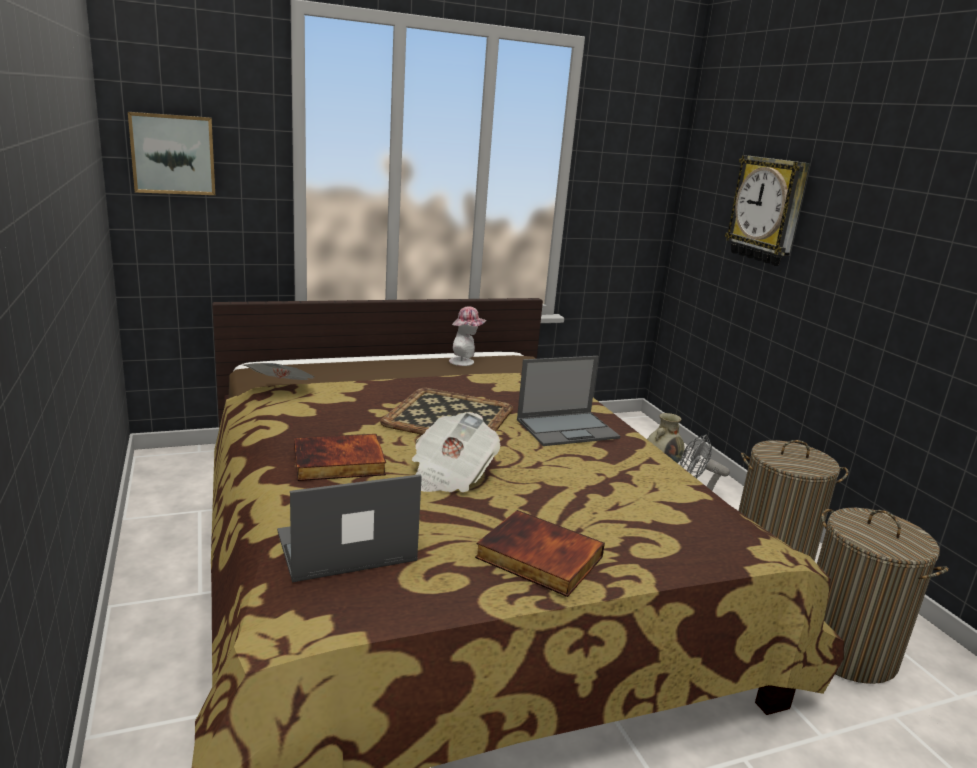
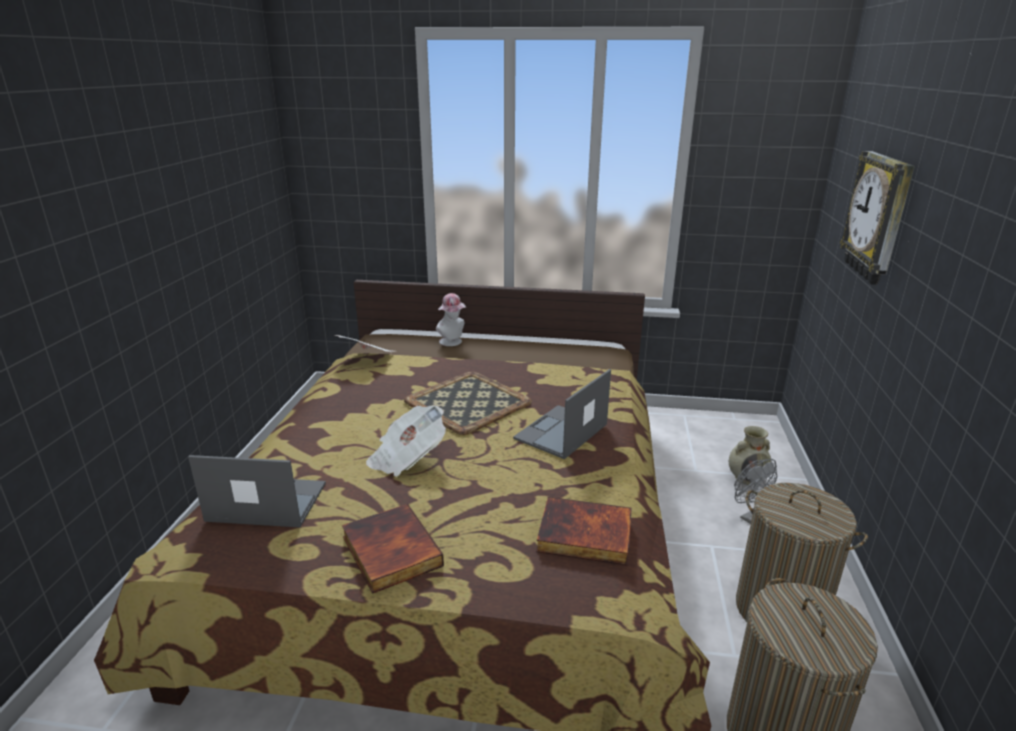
camera: 30 degrees right, 5 degrees up
picture [128,112,215,195] -> none
book [294,434,386,481] -> book moved to [536,497,632,565]
hat [449,306,486,366] -> hat moved to [436,293,466,346]
laptop [517,356,620,446] -> laptop turned 120 degrees clockwise [513,369,611,459]

